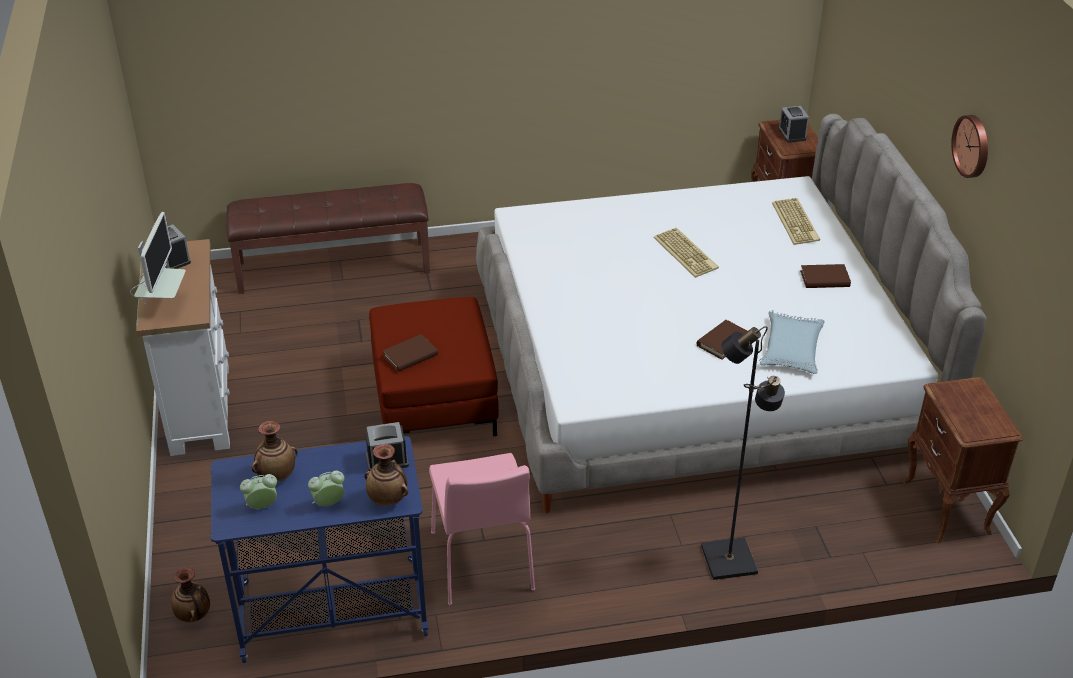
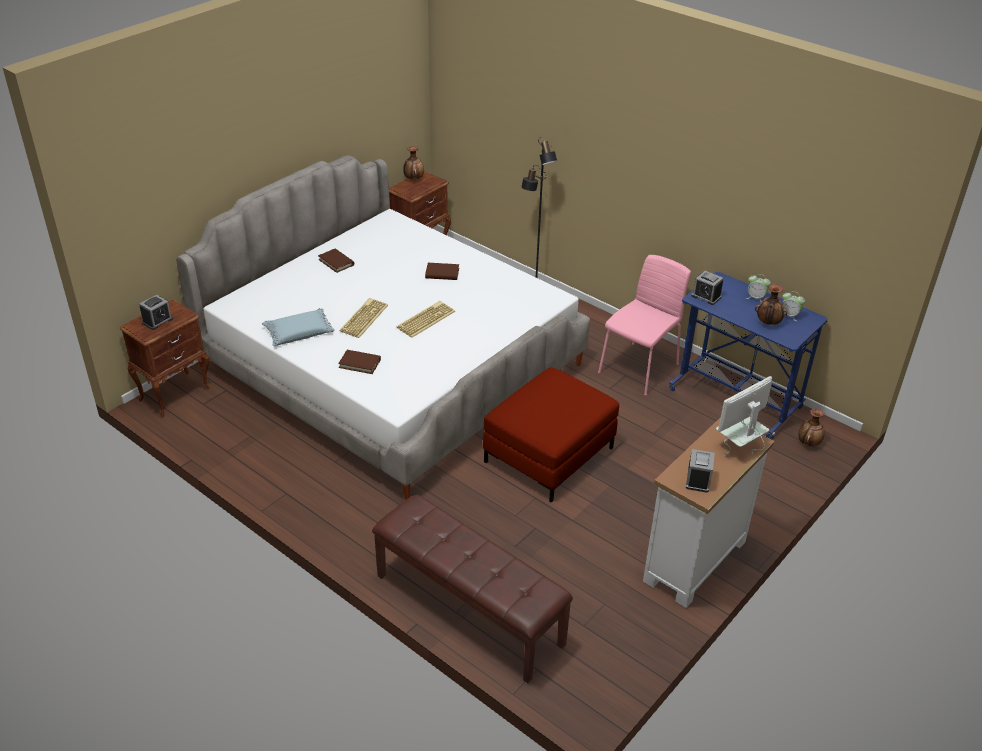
camera: 130 degrees left, 0 degrees up
vase [364,444,408,506] -> vase moved to [403,146,424,180]
brown book [383,334,438,372] -> brown book moved to [338,350,381,374]
blue pillow [759,310,825,374] -> blue pillow moved to [262,308,335,346]
keyboard [772,198,820,245] -> keyboard moved to [396,301,455,338]
wall clock [951,115,988,178] -> none

